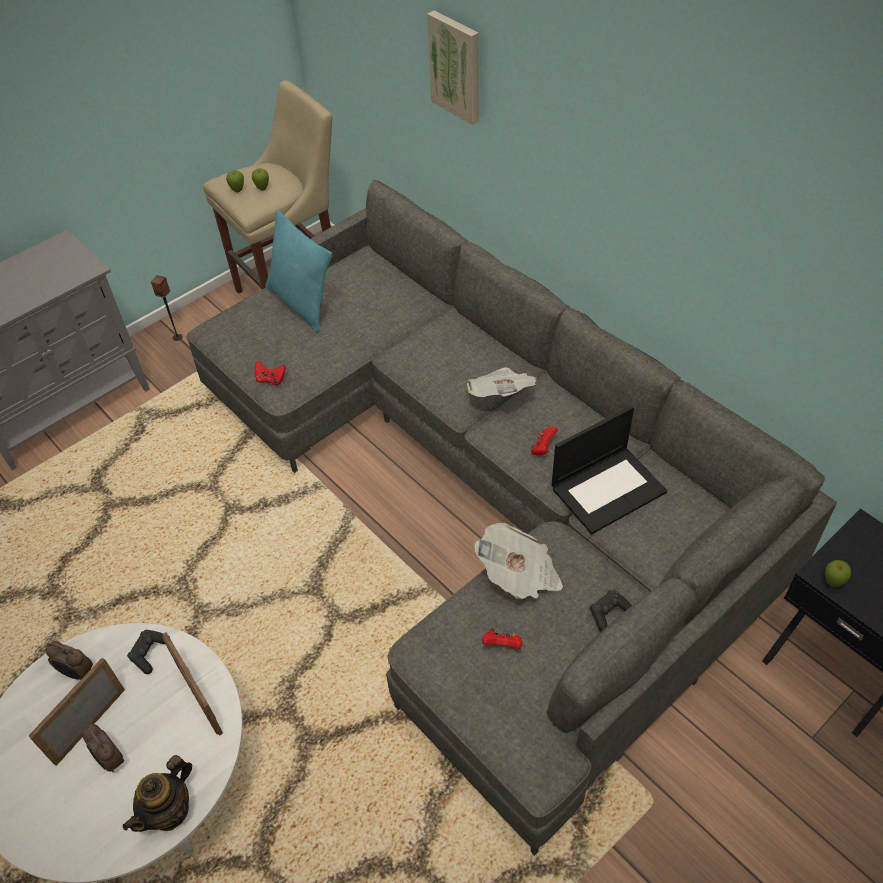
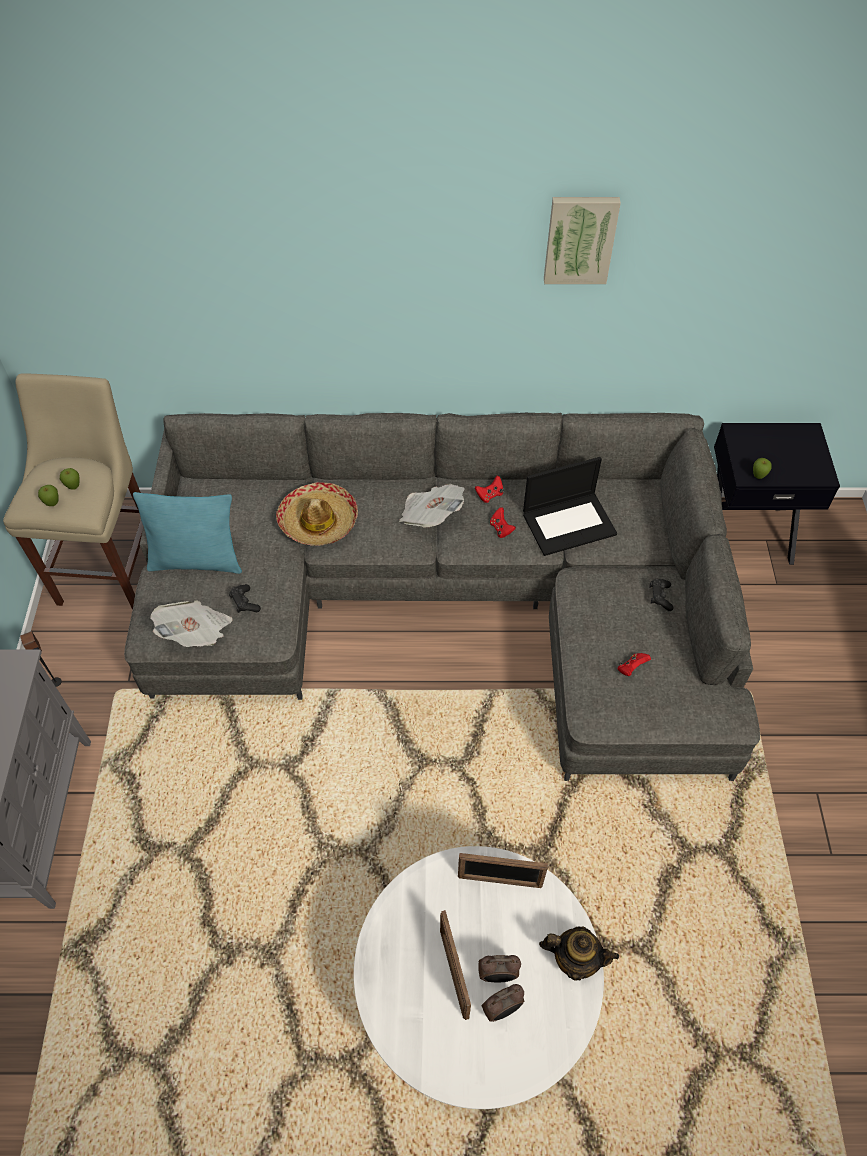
camera: 50 degrees left, 5 degrees up
alarm clock [45,641,93,680] -> alarm clock moved to [482,984,524,1022]
teapot [123,755,192,832] -> teapot turned 60 degrees counterclockwise [539,926,619,981]
black game controller [127,630,165,674] -> black game controller moved to [229,584,261,613]
red game controller [255,361,286,386] -> red game controller moved to [475,476,503,503]
picture [427,11,479,125] -> picture moved to [544,197,621,284]
newspaper [474,523,563,599] -> newspaper moved to [150,600,233,647]
laptop [552,406,667,534] -> laptop turned 60 degrees clockwise [523,457,617,556]
none -> hat [276,482,358,546]

